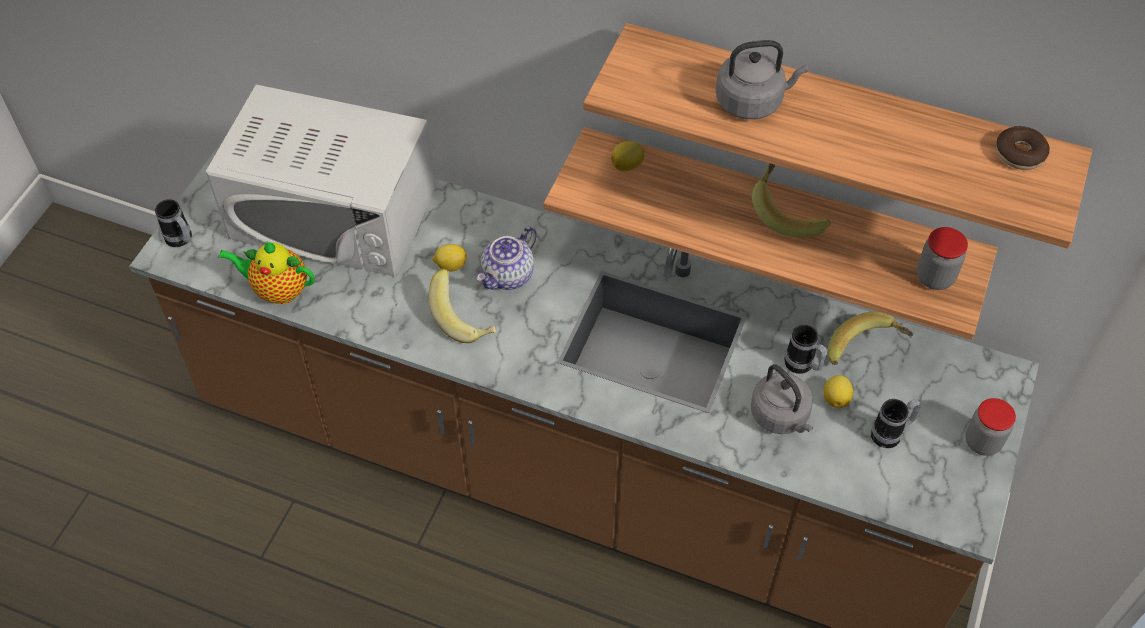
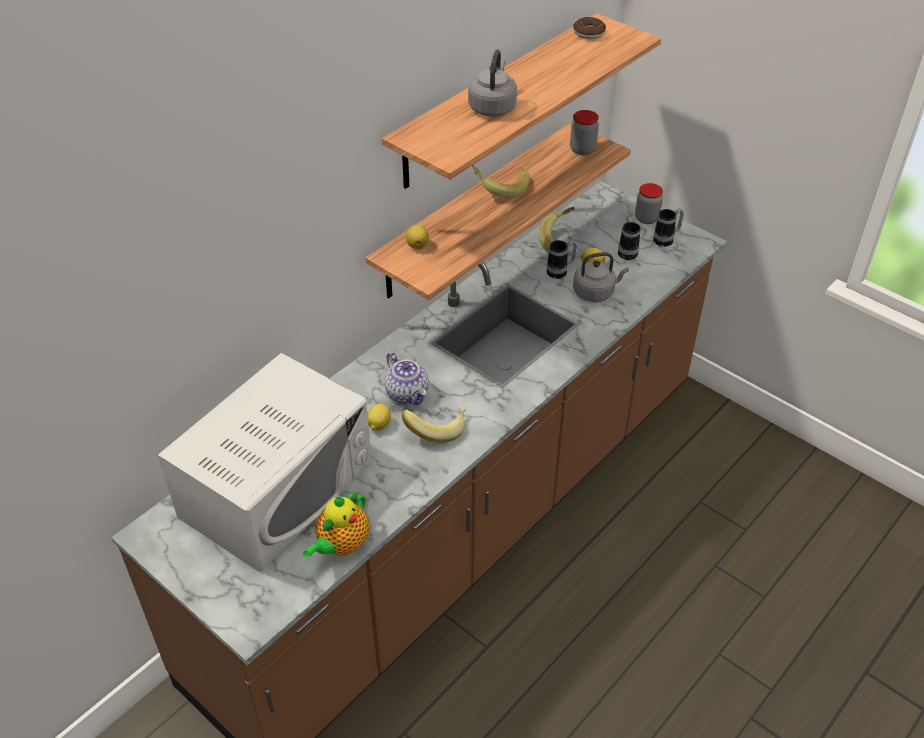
camera: 70 degrees left, 10 degrees down
mug [155,199,192,247] -> mug moved to [653,208,684,247]

